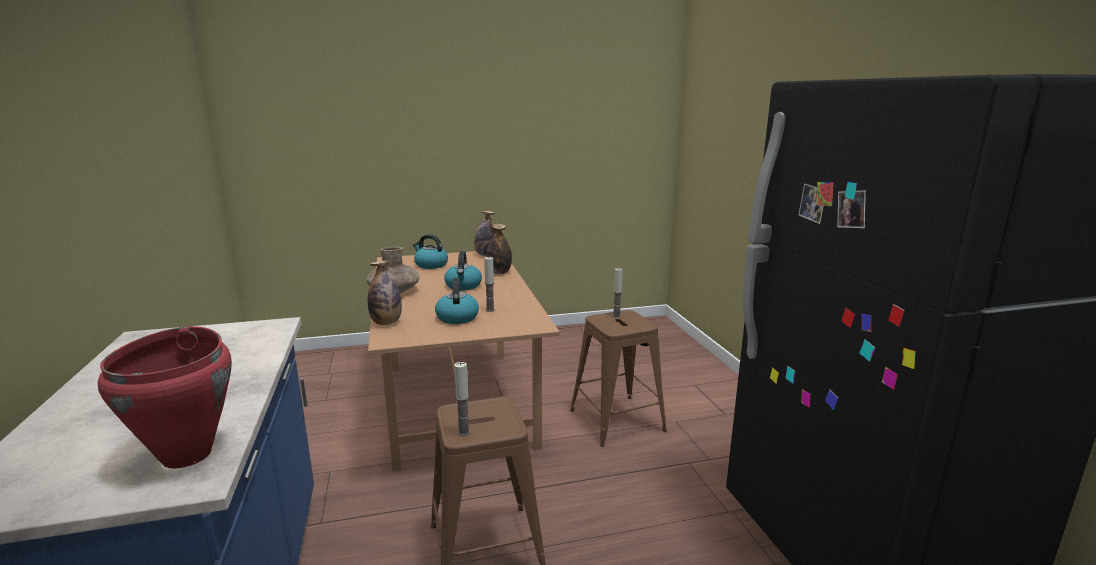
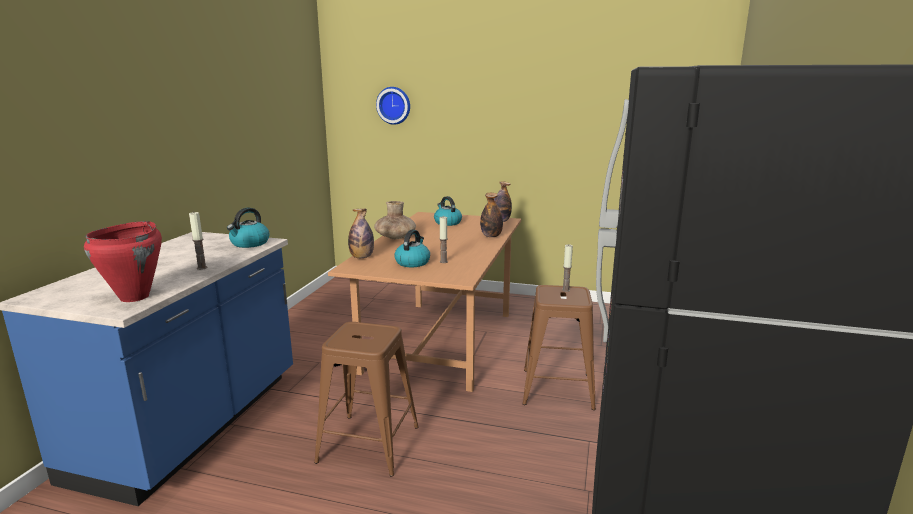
camera: 30 degrees right, 0 degrees up
kettle [444,251,482,290] -> kettle moved to [227,208,270,248]
candle [454,362,471,436] -> candle moved to [189,211,207,270]
none -> wall clock [376,87,410,125]

